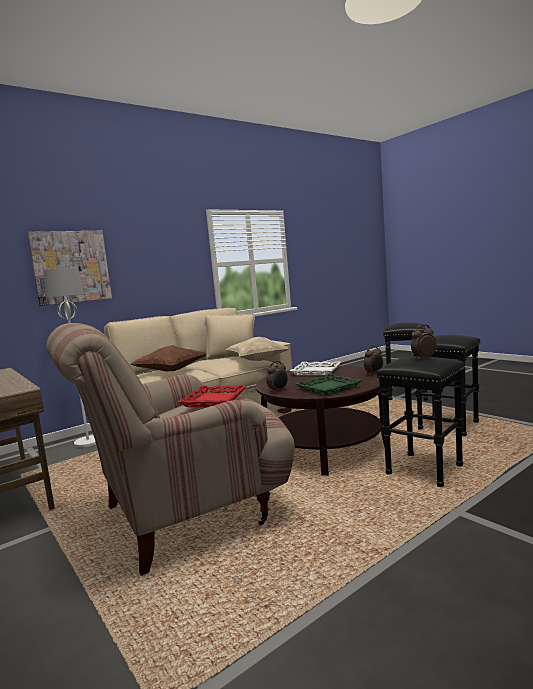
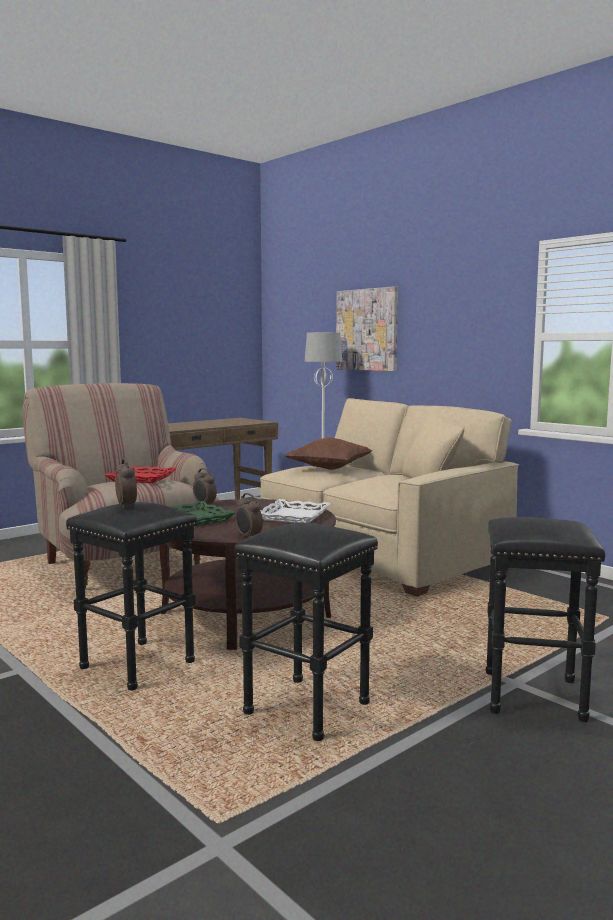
camera: 85 degrees right, 0 degrees up
beige pillow [225,337,289,361] -> none

